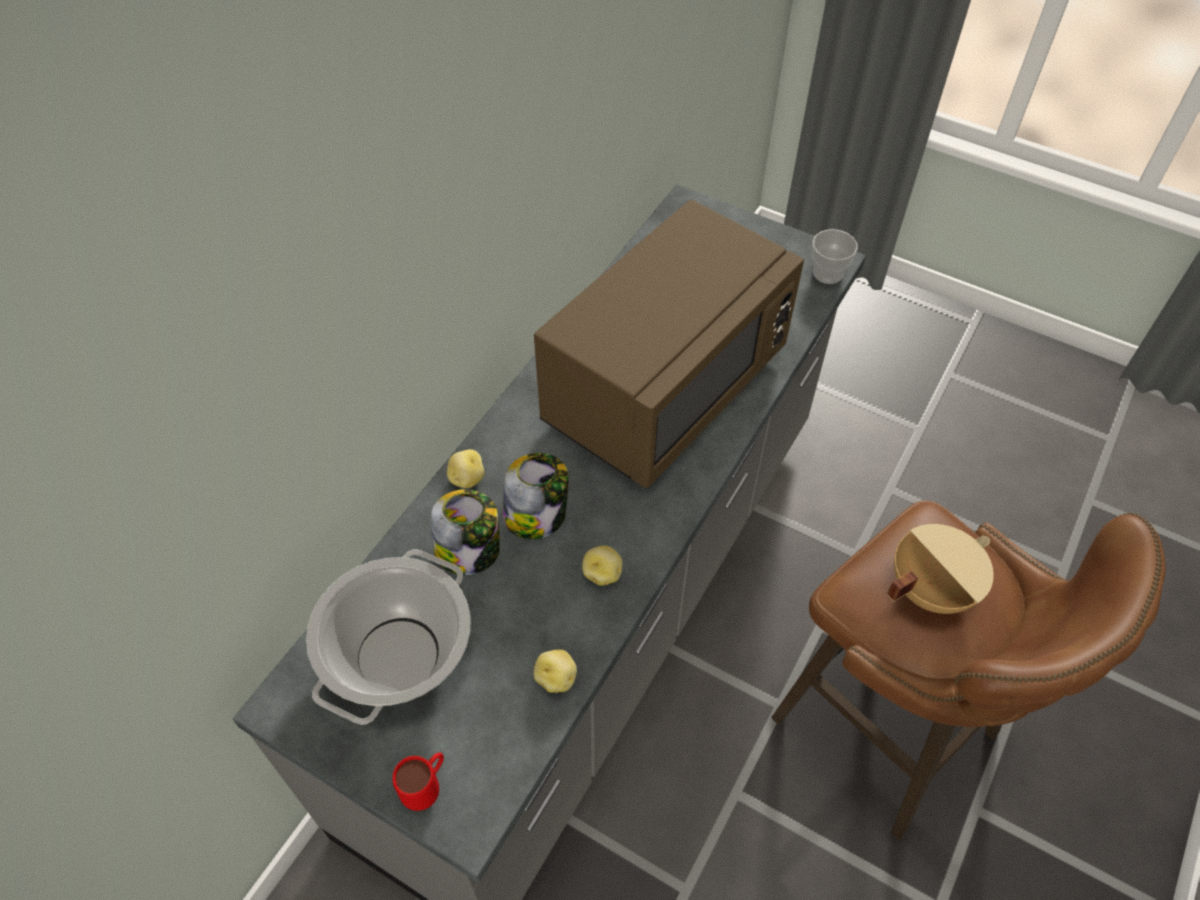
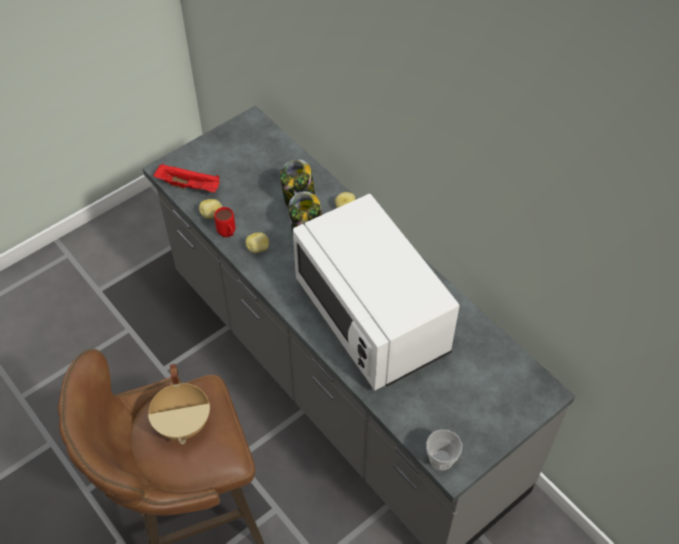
camera: 110 degrees right, 0 degrees up
cooking pot [306,549,471,725] -> none
red mug [392,753,444,811] -> red mug moved to [214,207,236,237]
brown microwave [534,200,804,488] -> white microwave [293,194,459,391]
none -> red tray [154,164,220,193]

